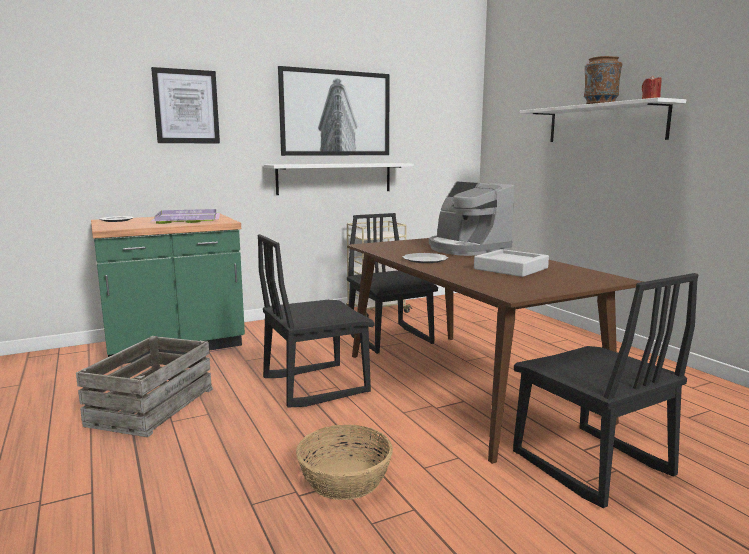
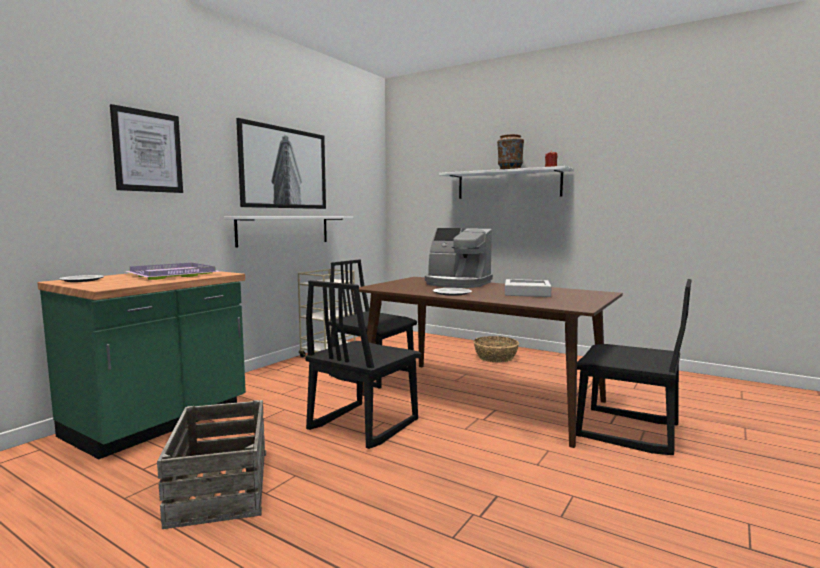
camera: 30 degrees left, 5 degrees down
basket [296,424,393,500] -> basket moved to [473,336,519,362]

